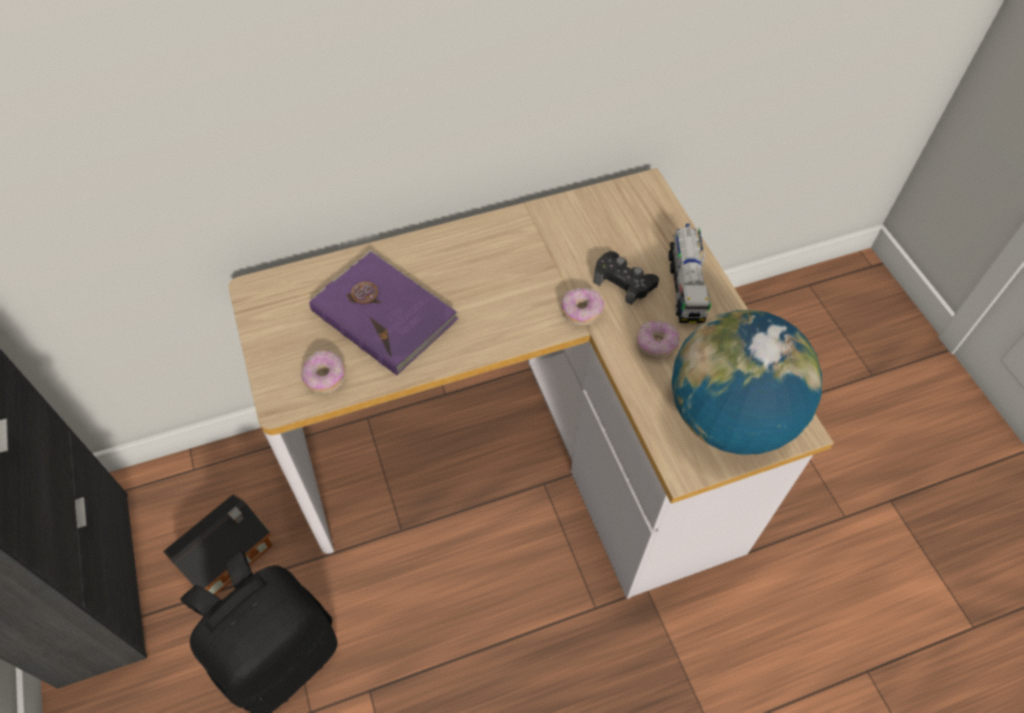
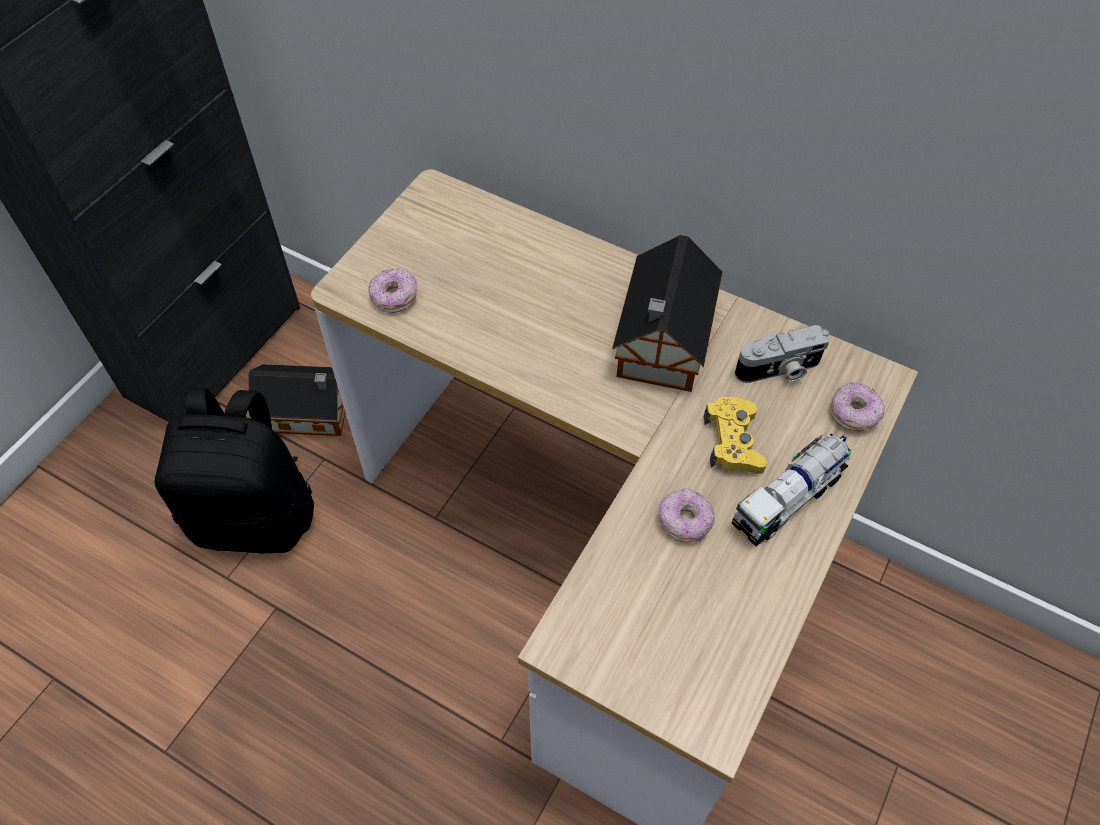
camera: 50 degrees right, 0 degrees up
purple book [309,250,459,375] -> none
donut [561,288,604,326] -> donut moved to [830,382,885,431]
black game controller [593,251,659,305] -> yellow game controller [704,397,767,474]
globe [672,310,822,455] -> none
none -> toy house [612,235,723,392]
none -> camera [735,325,829,383]

